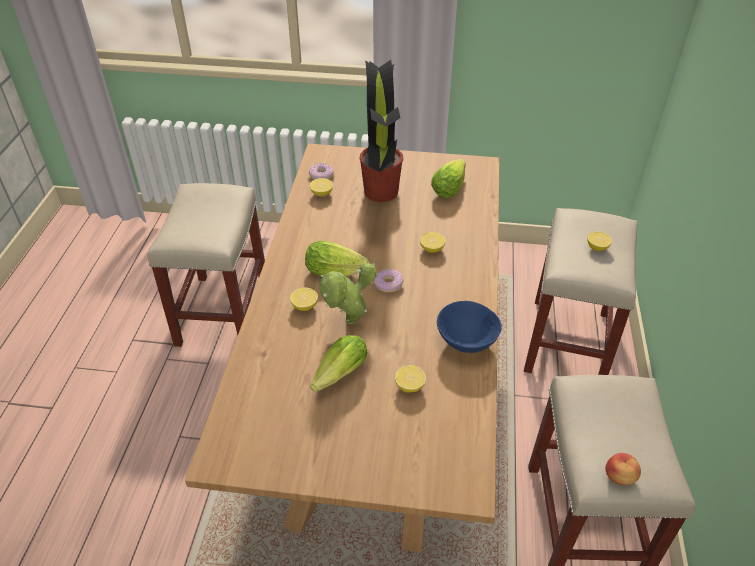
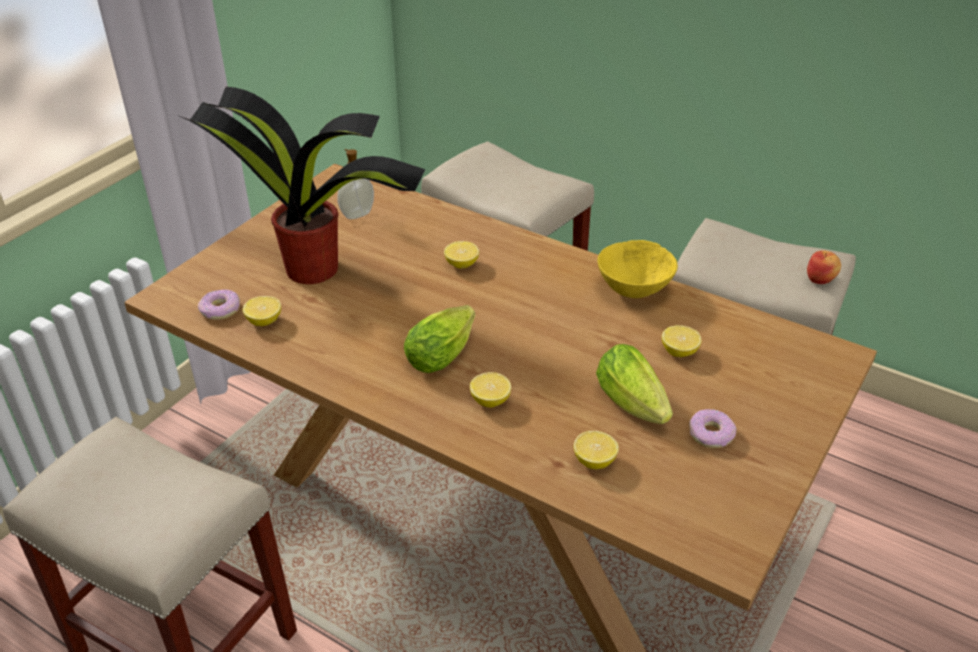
camera: 65 degrees left, 5 degrees down
potted plant [320,262,377,324] -> none
donut [373,269,403,292] -> donut moved to [689,409,736,448]
lettuce [431,159,466,198] -> soap dispenser [338,149,374,219]
blue bowl [437,301,502,353] -> yellow bowl [597,240,678,298]
lemon [587,232,612,251] -> lemon moved to [574,431,619,469]

